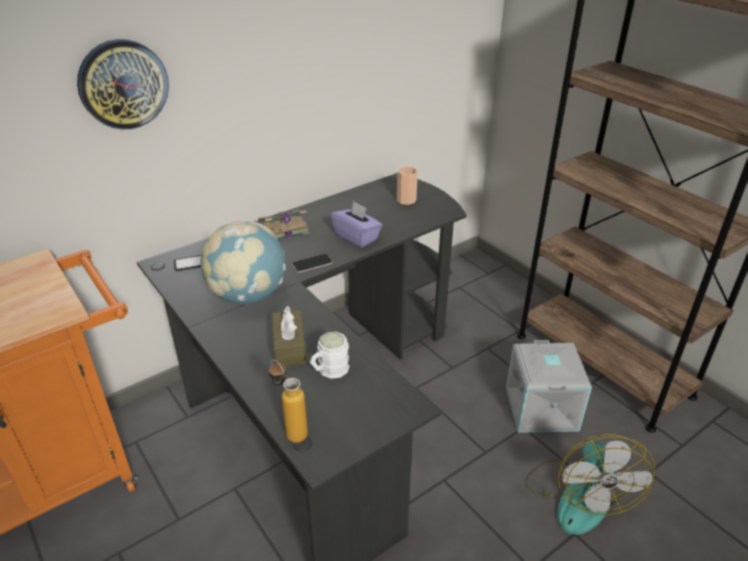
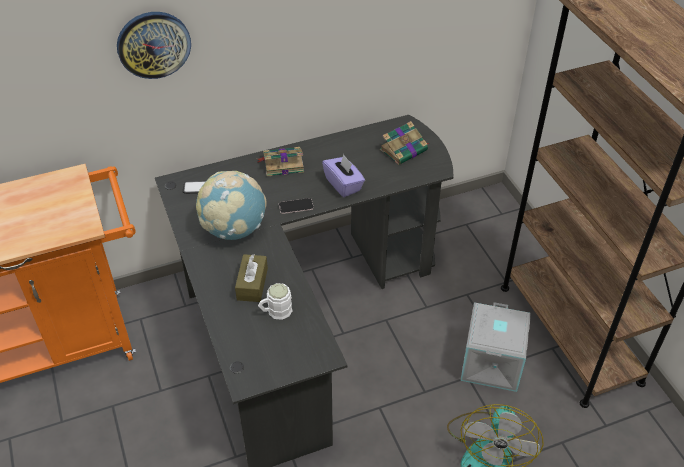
camera: 15 degrees right, 10 degrees up
bottle [269,360,308,443] -> none
cup [397,166,418,205] -> book [380,121,429,165]

